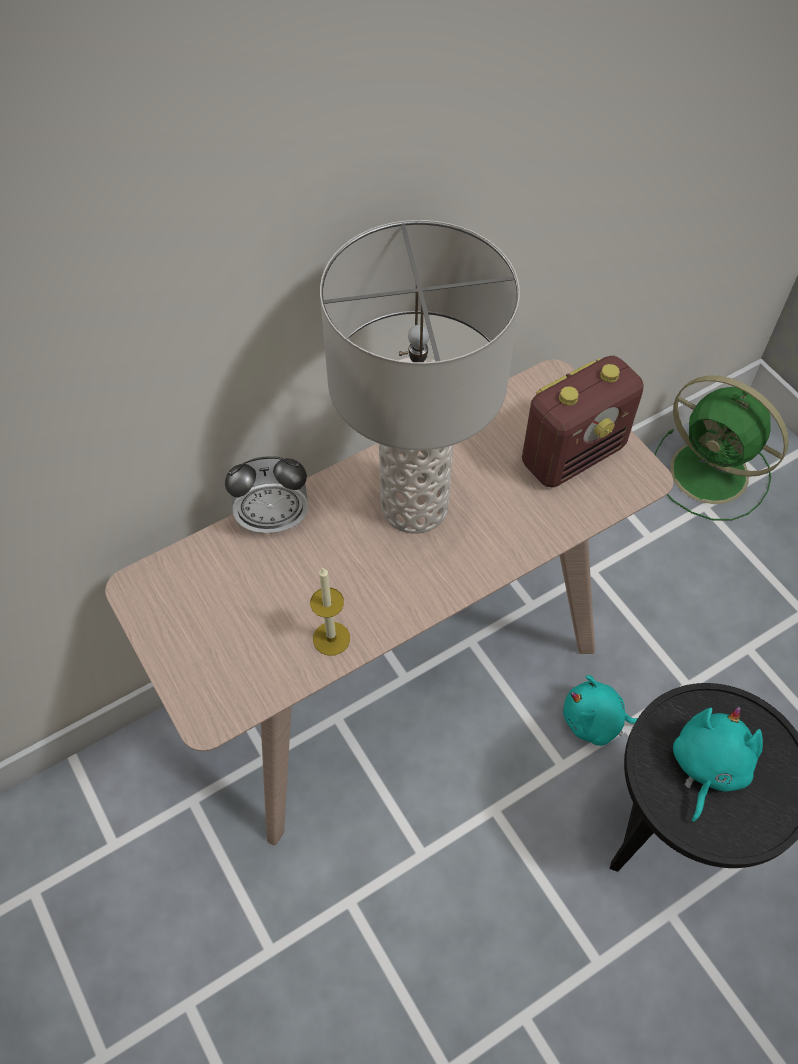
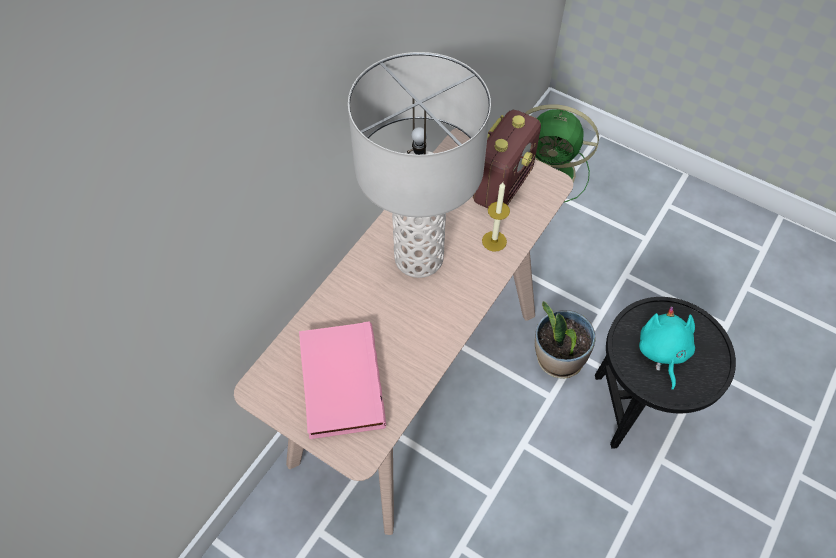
camera: 25 degrees left, 0 degrees up
alarm clock [225,456,308,533] -> none
candle [310,568,350,656] -> candle moved to [482,182,510,252]
turquoise plush toy [563,675,638,746] -> potted plant [535,301,596,378]
none -> pink book [299,321,386,439]

